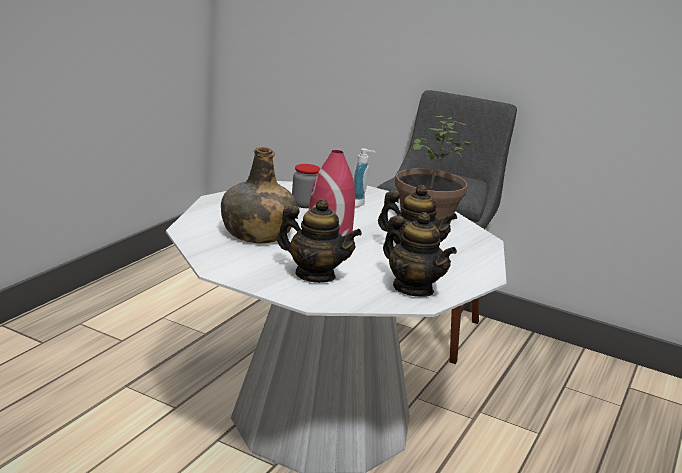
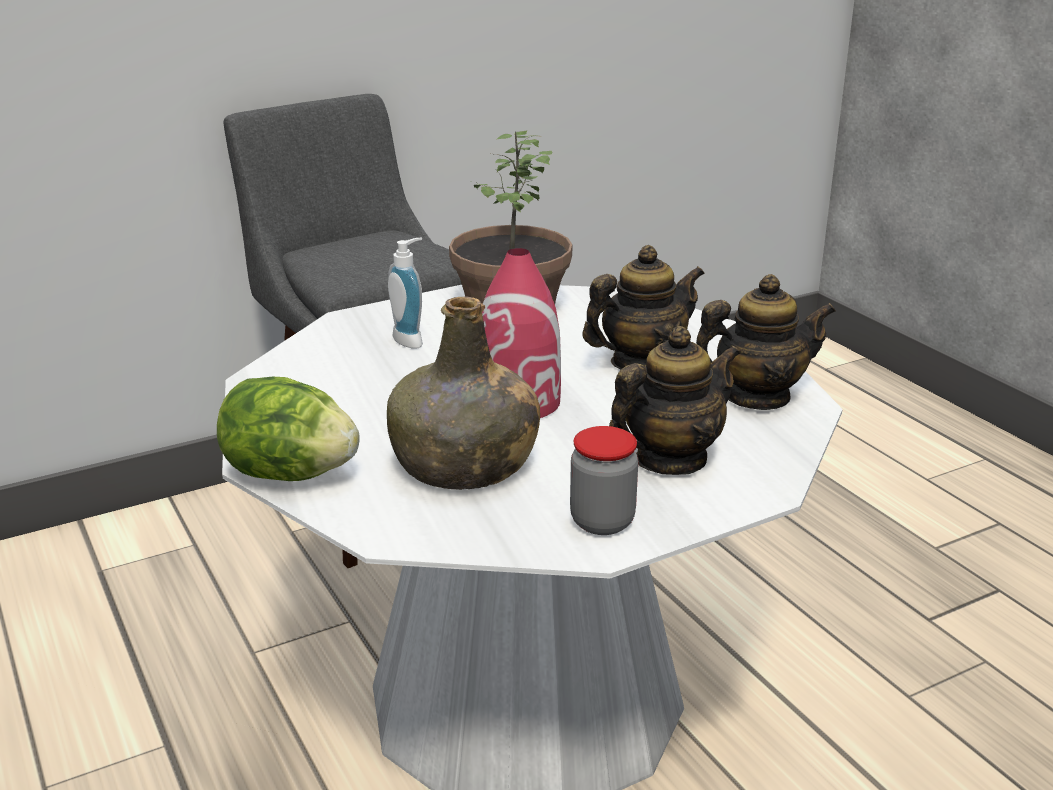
camera: 55 degrees left, 5 degrees up
jar [292,164,320,208] -> jar moved to [570,426,638,535]
none -> lettuce [217,376,360,481]

